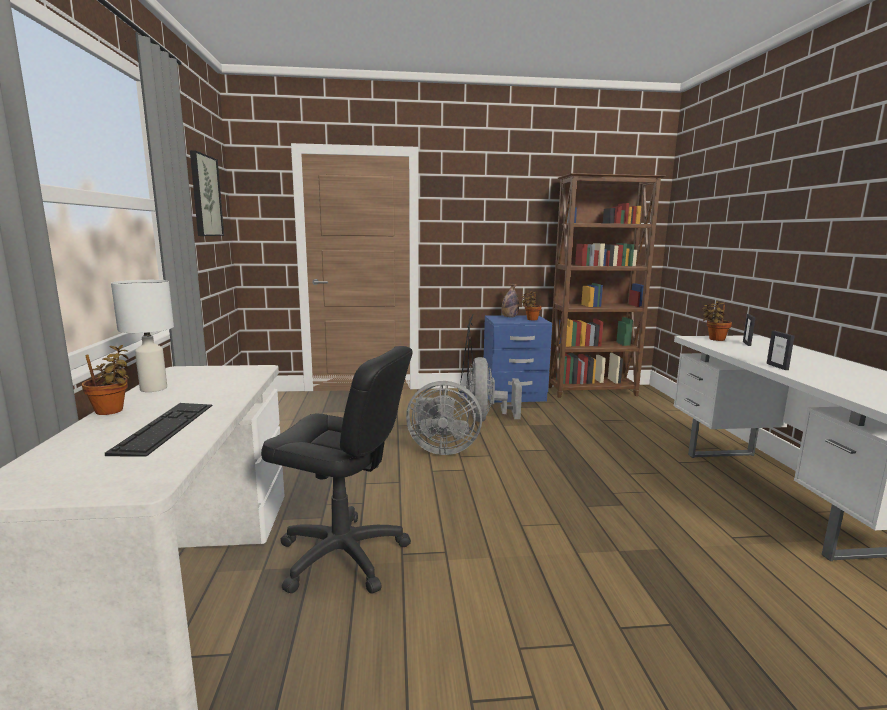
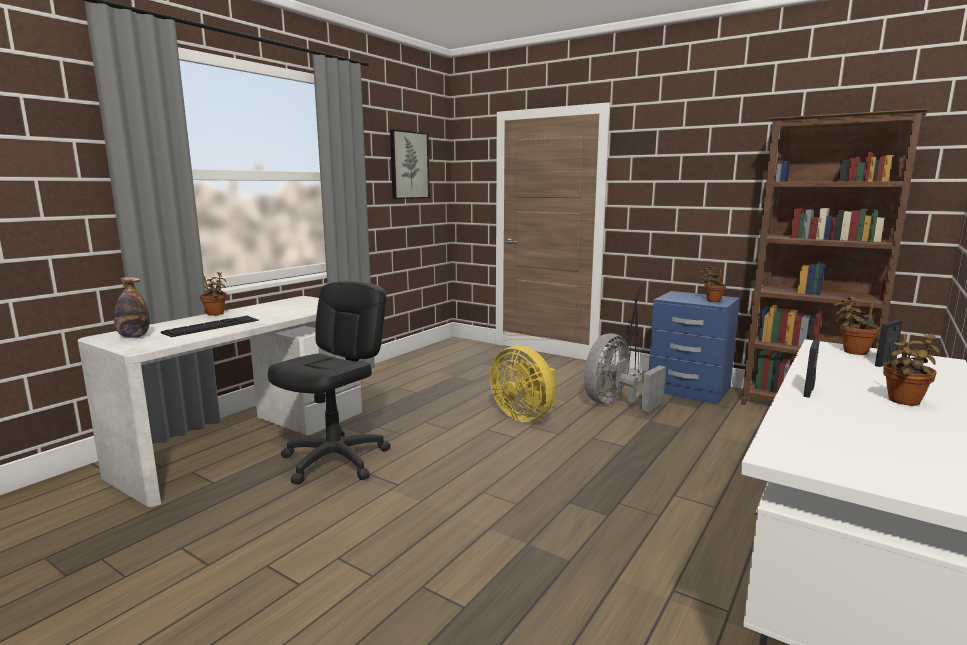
camera: 40 degrees right, 0 degrees up
white table lamp [111,280,174,392] -> none
black office chair [261,346,412,593] -> black office chair turned 120 degrees counterclockwise [268,281,390,484]
grey fan [406,381,482,455] -> yellow fan [490,346,556,422]
bottle [502,284,519,318] -> bottle moved to [114,277,150,338]
none -> potted plant [883,334,940,406]

